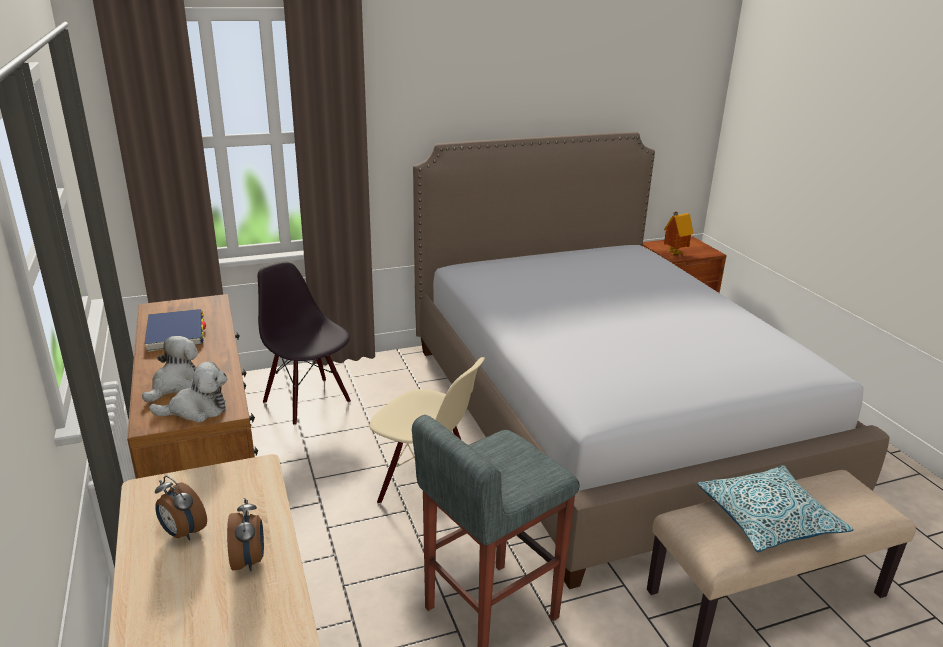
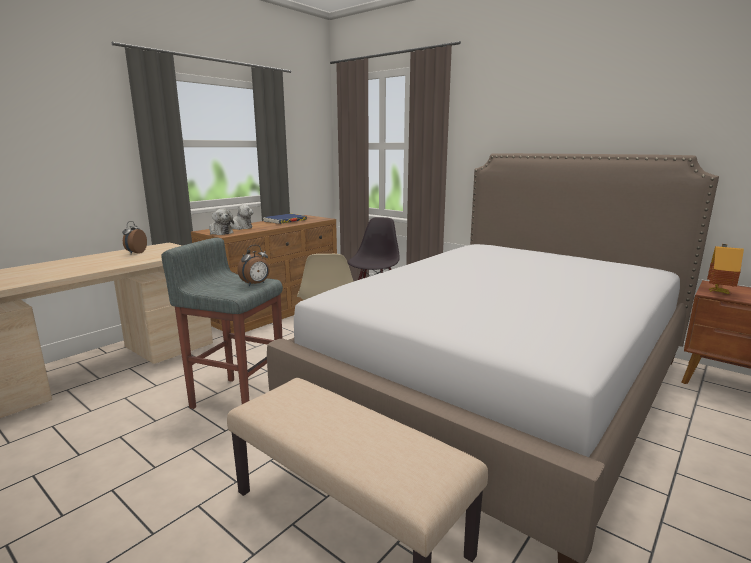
camera: 60 degrees right, 10 degrees down
alarm clock [227,498,264,571] -> alarm clock moved to [237,245,269,286]
pillow [697,465,853,552] -> none

